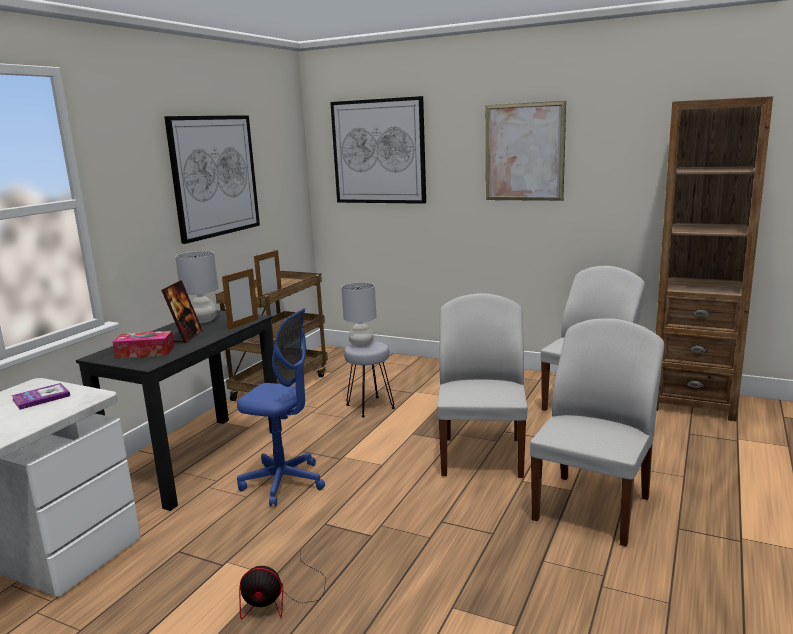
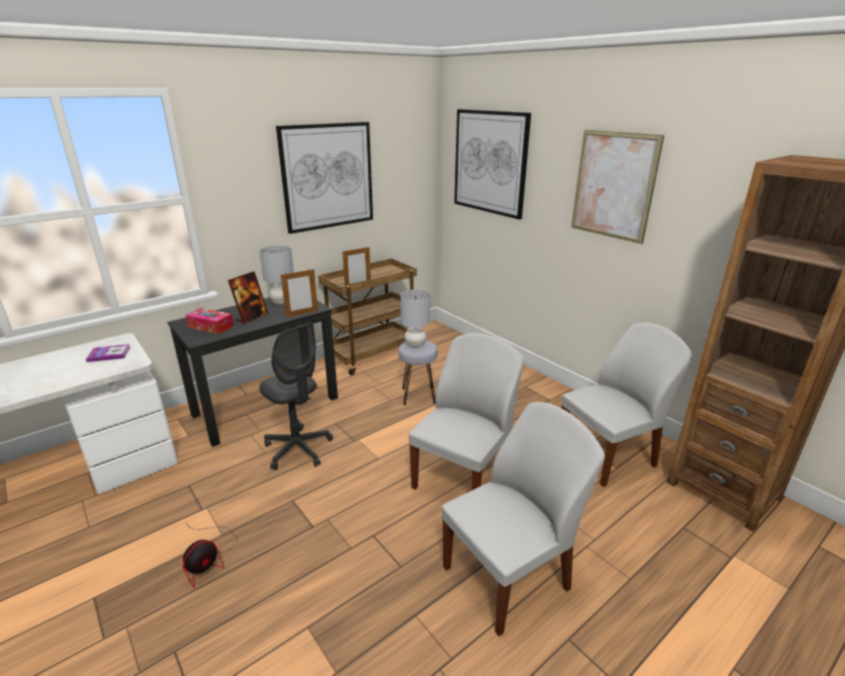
camera: 25 degrees right, 10 degrees up
blue office chair [237,308,325,506] -> grey office chair [259,322,333,470]
fan [239,552,326,619] -> fan turned 75 degrees counterclockwise [182,526,238,588]

